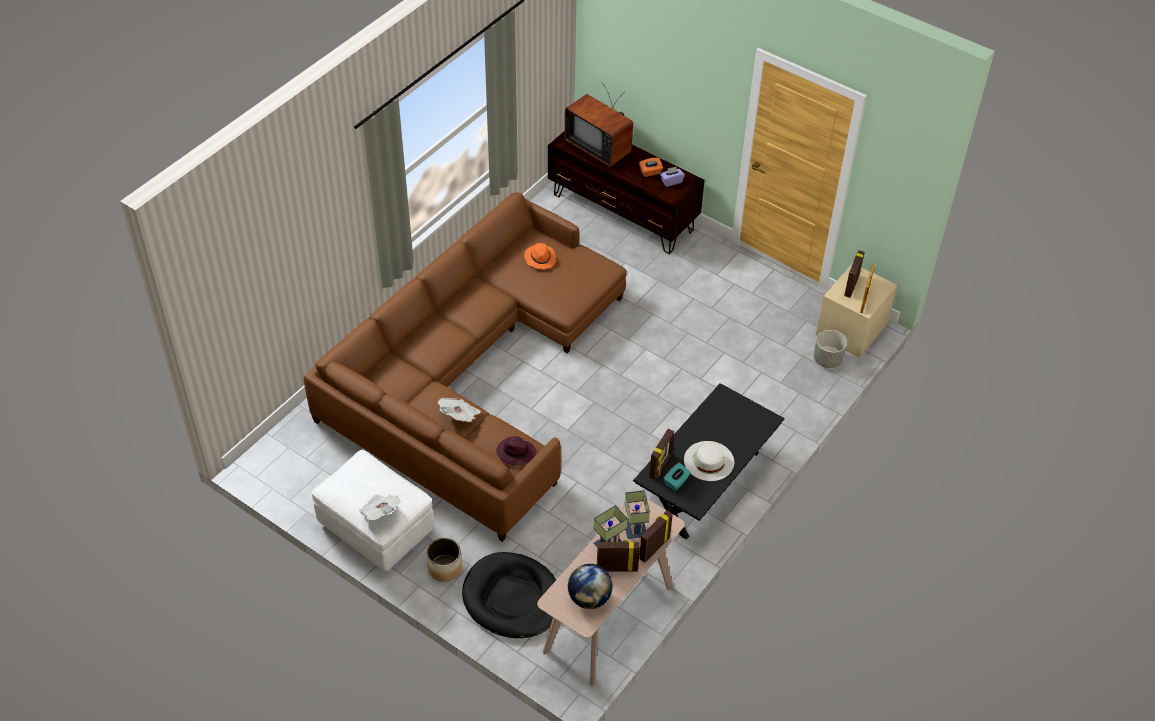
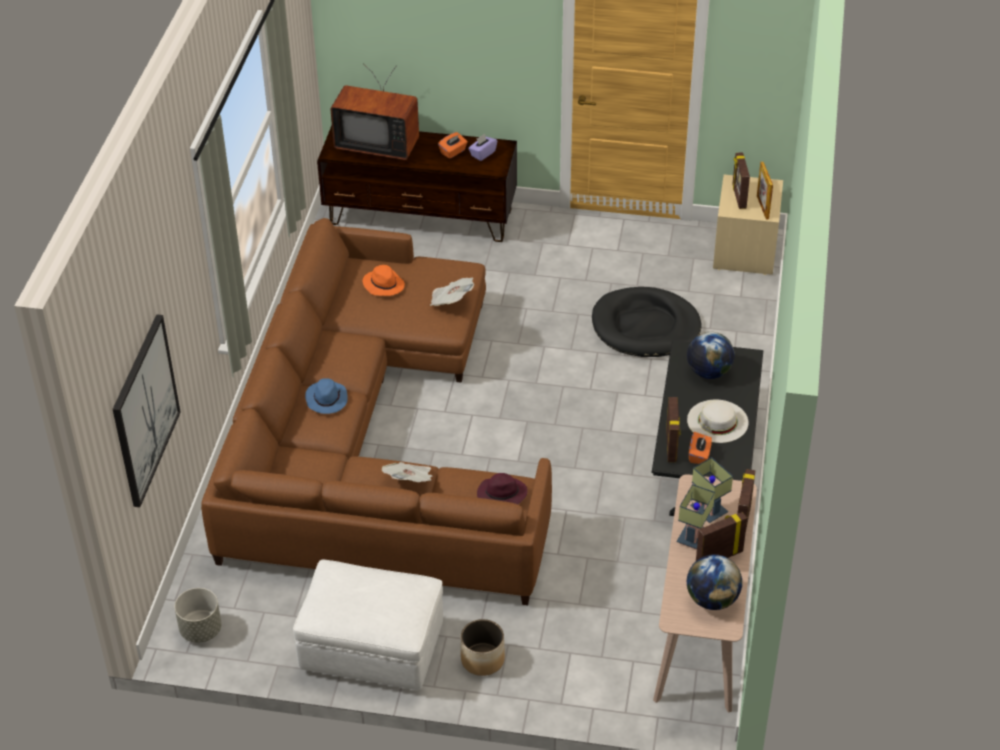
camera: 25 degrees left, 5 degrees down
newspaper [359,495,401,520] -> newspaper moved to [430,278,474,306]
black dog bed [462,552,556,638] -> black dog bed moved to [592,287,701,357]
turquoise tissue box [664,463,691,491] -> orange tissue box [689,432,712,464]
grey planter [813,330,847,368] -> grey planter moved to [175,588,222,643]
none -> picture [113,314,181,507]
none -> blue hat [305,378,348,414]
none -> globe [687,332,735,379]

